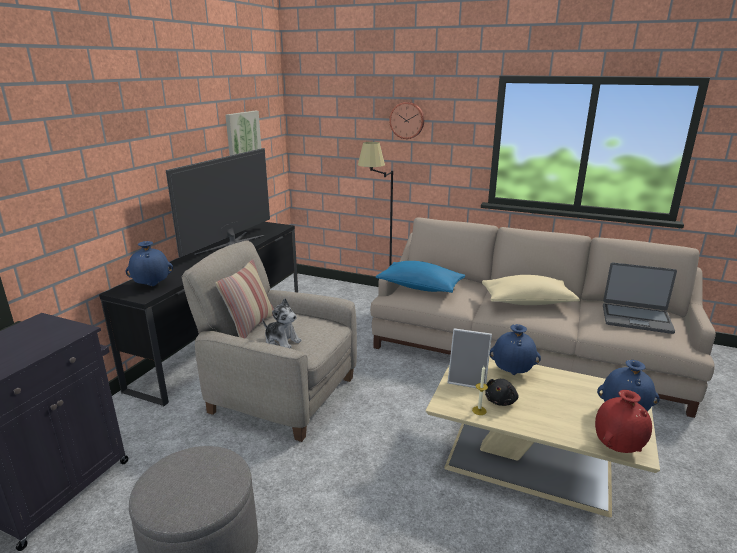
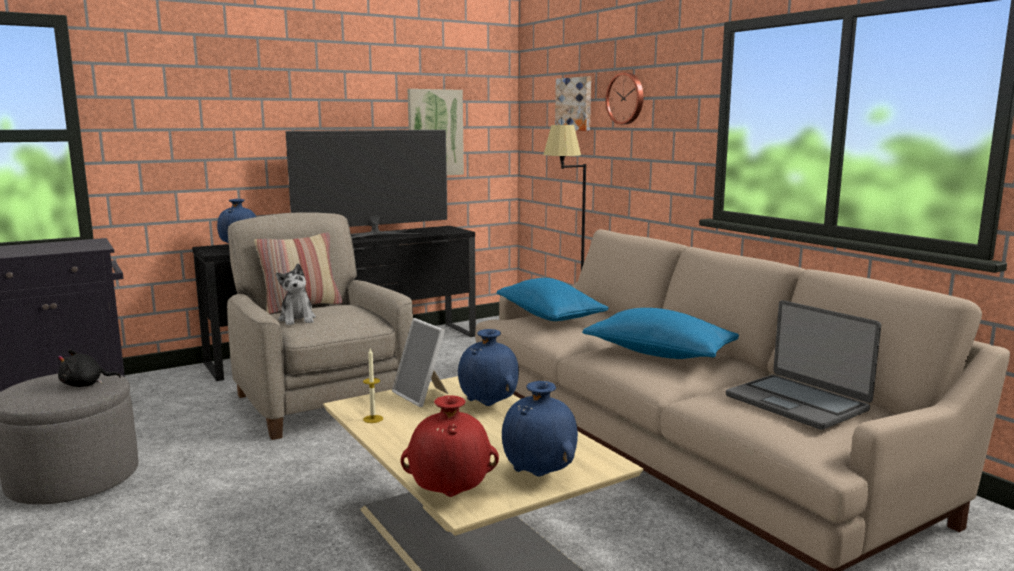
camera: 35 degrees right, 10 degrees down
beige pillow [482,275,580,305] -> blue pillow [582,308,739,359]
black plush toy [485,379,518,406] -> black plush toy moved to [58,350,121,387]
none -> picture [555,76,591,131]

